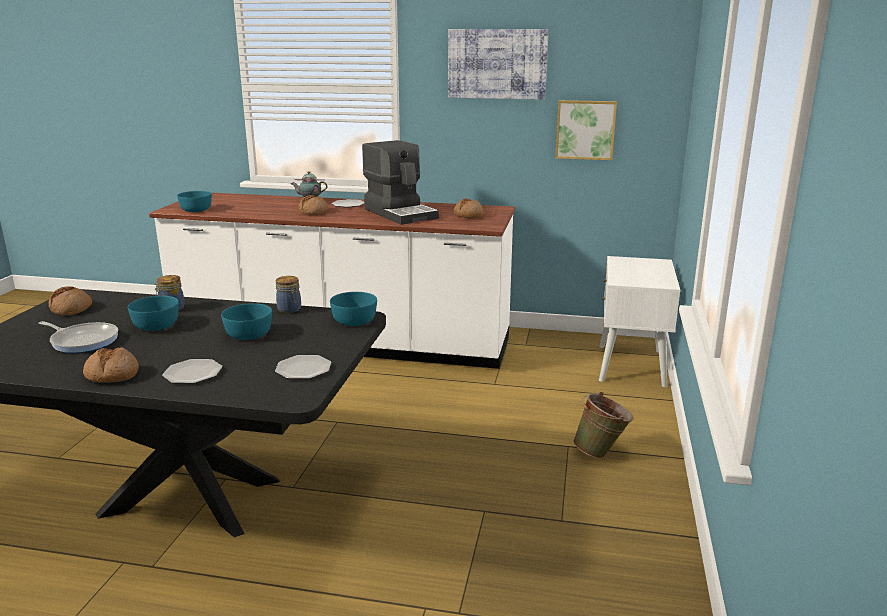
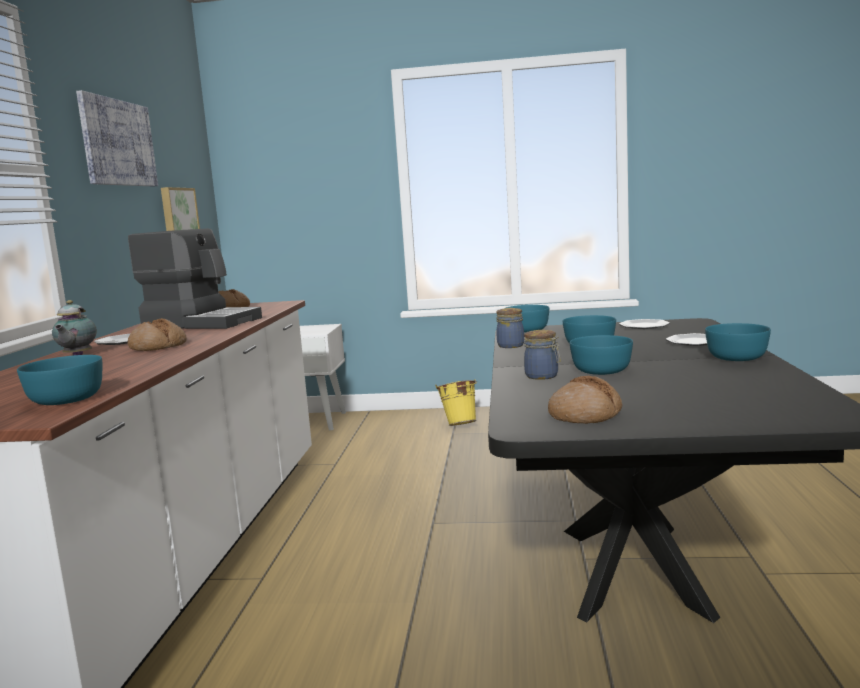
camera: 95 degrees left, 10 degrees down
frying pan [39,321,118,353] -> none
bread [83,347,139,383] -> turquoise bowl [705,323,771,361]
coffee machine [362,140,439,225] -> coffee machine turned 60 degrees clockwise [128,228,262,329]
green bucket [573,392,634,459] -> yellow bucket [435,379,477,426]

